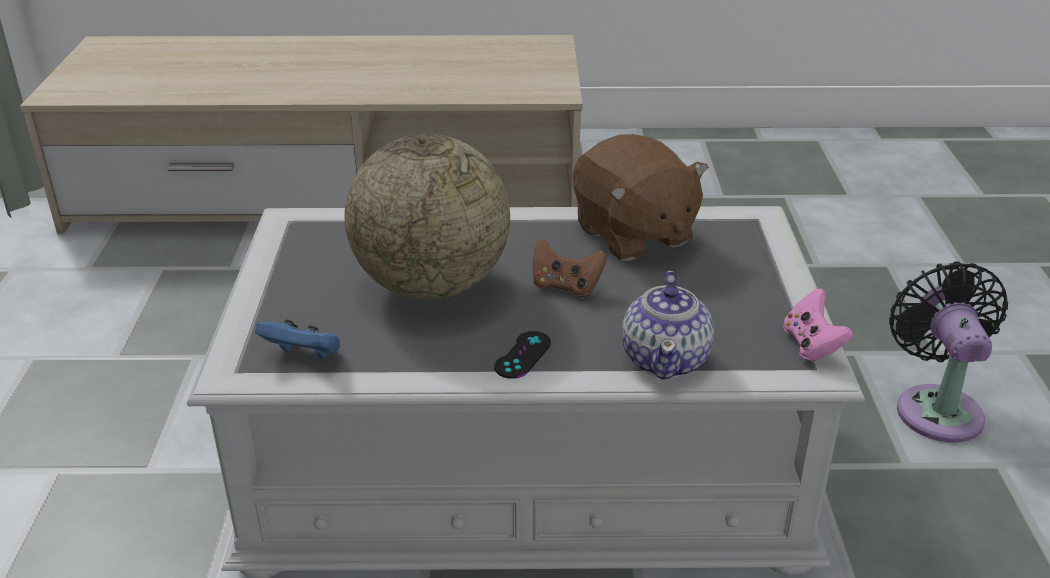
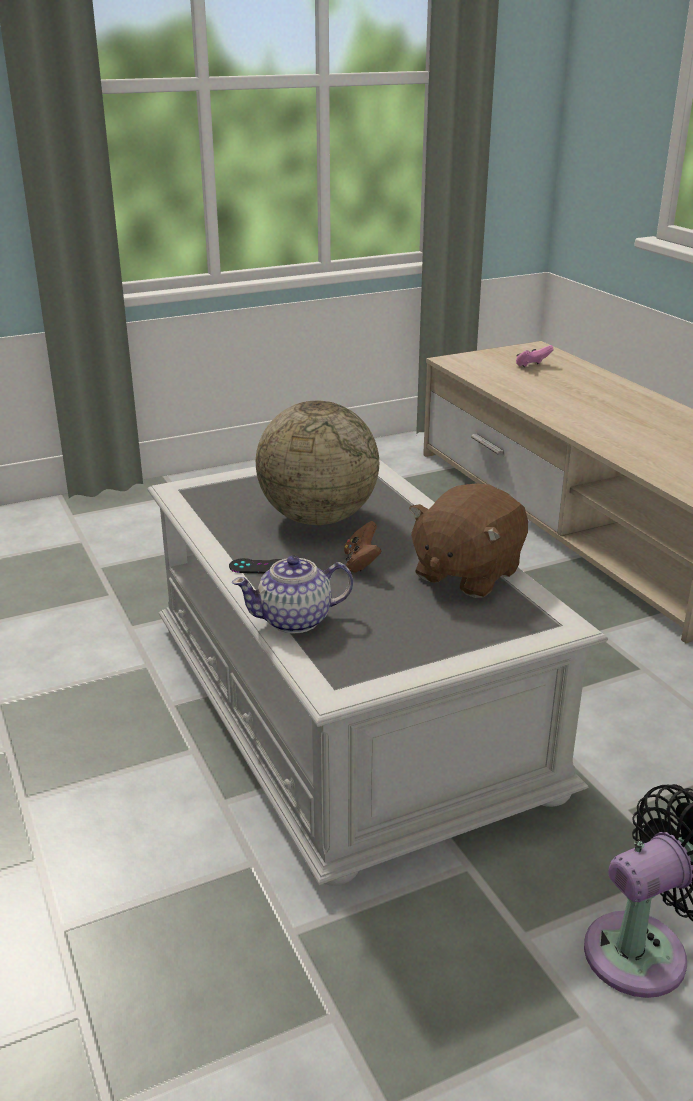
camera: 65 degrees right, 5 degrees down
blue game controller [255,320,341,359] -> none
pink game controller [784,288,853,362] -> pink game controller moved to [516,345,554,367]

